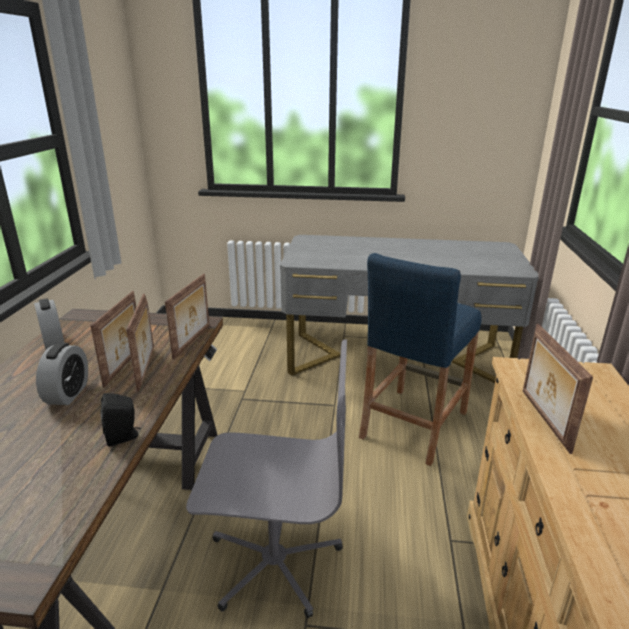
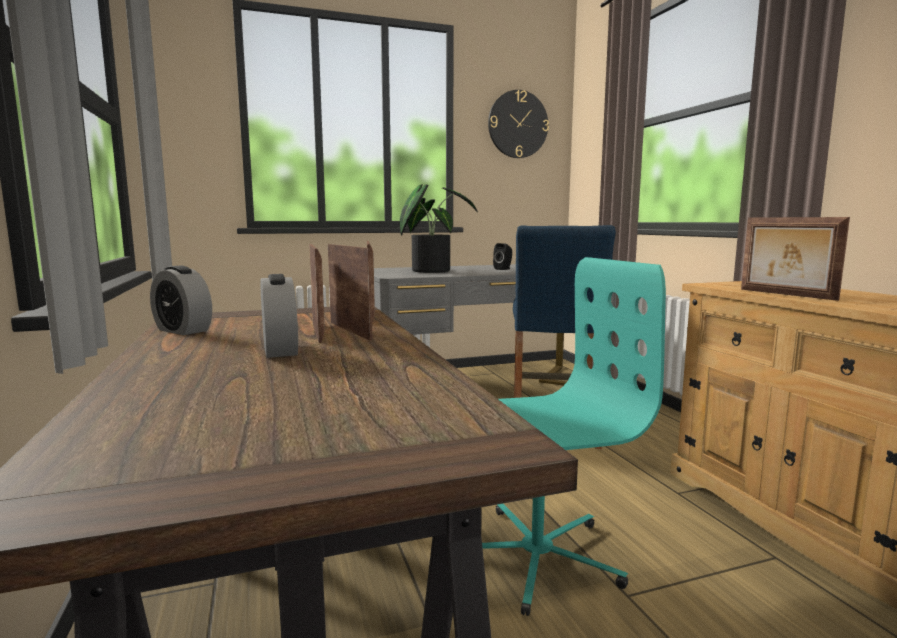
camera: 25 degrees left, 15 degrees down
black speaker [100,393,141,446] -> black speaker moved to [493,243,512,270]
grey office chair [186,339,347,618] -> turquoise office chair [482,257,666,616]
none -> potted plant [400,184,478,273]
none -> wall clock [488,90,549,158]

